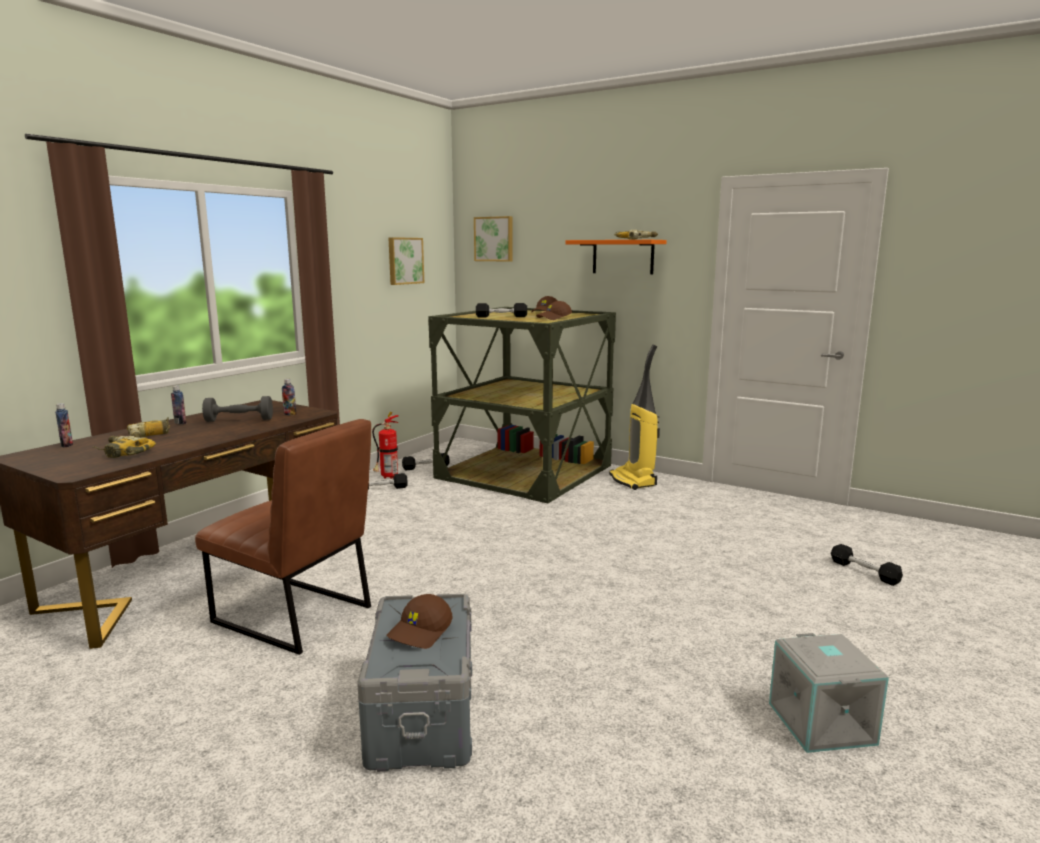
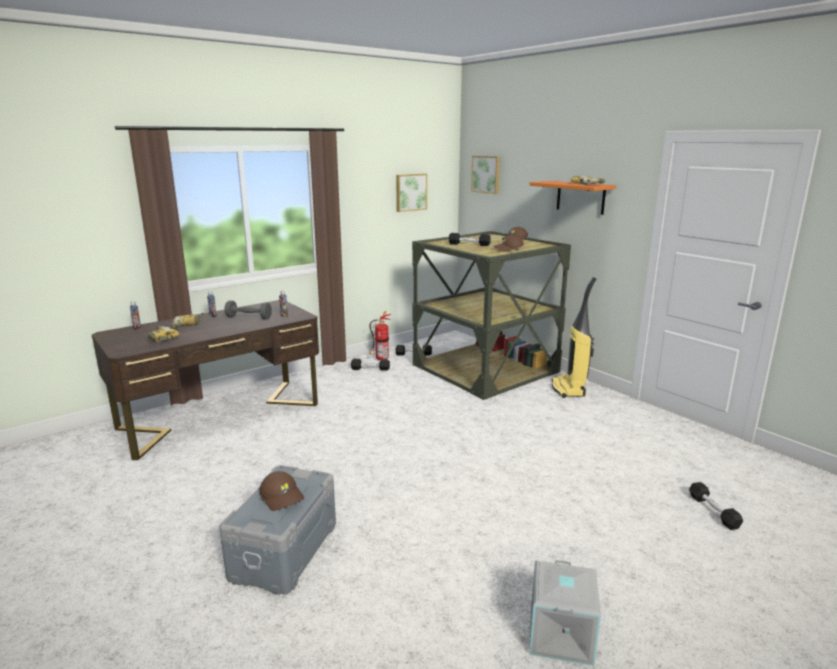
camera: 20 degrees right, 5 degrees up
brown chair [195,419,371,655] -> none
brown cap [386,594,452,649] -> brown cap turned 90 degrees counterclockwise [260,471,304,511]

